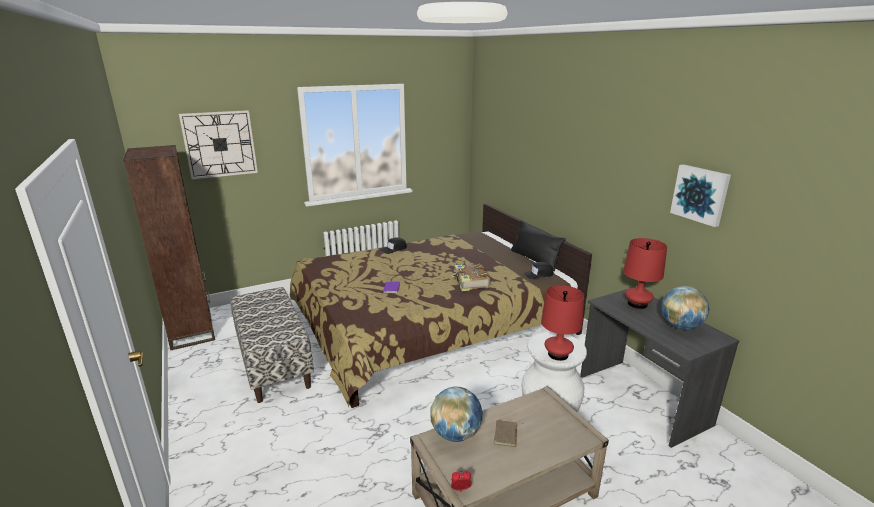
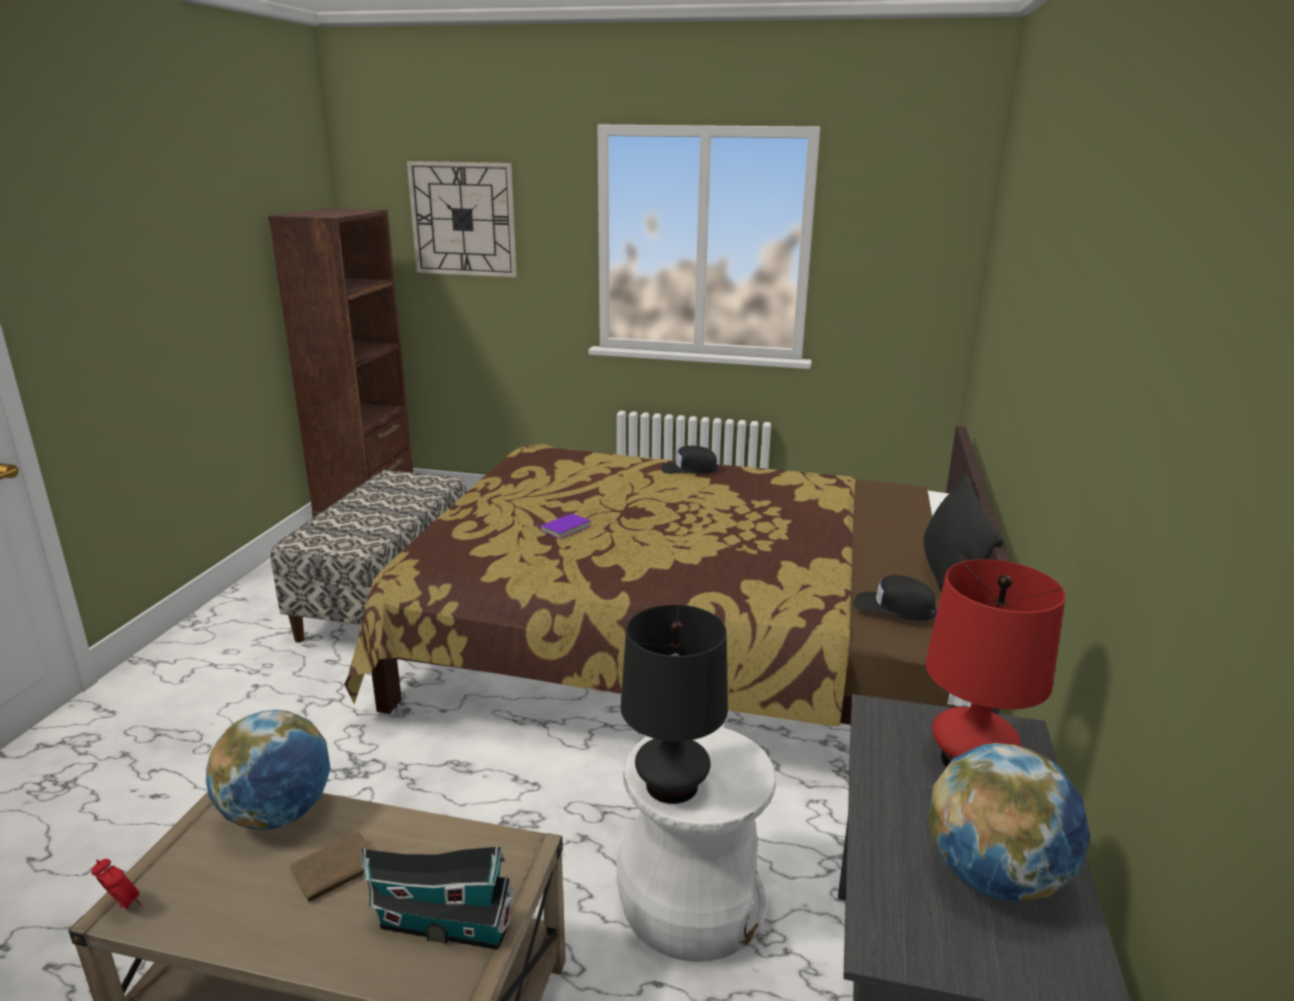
camera: 40 degrees right, 0 degrees up
book [452,264,490,291] -> none
red table lamp [541,285,584,361] -> black table lamp [621,605,728,804]
picture [670,164,731,227] -> none
none -> toy house [361,845,514,950]

